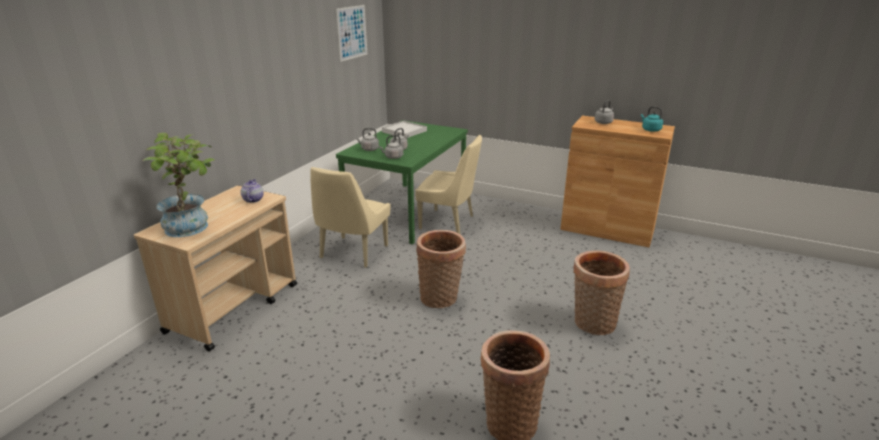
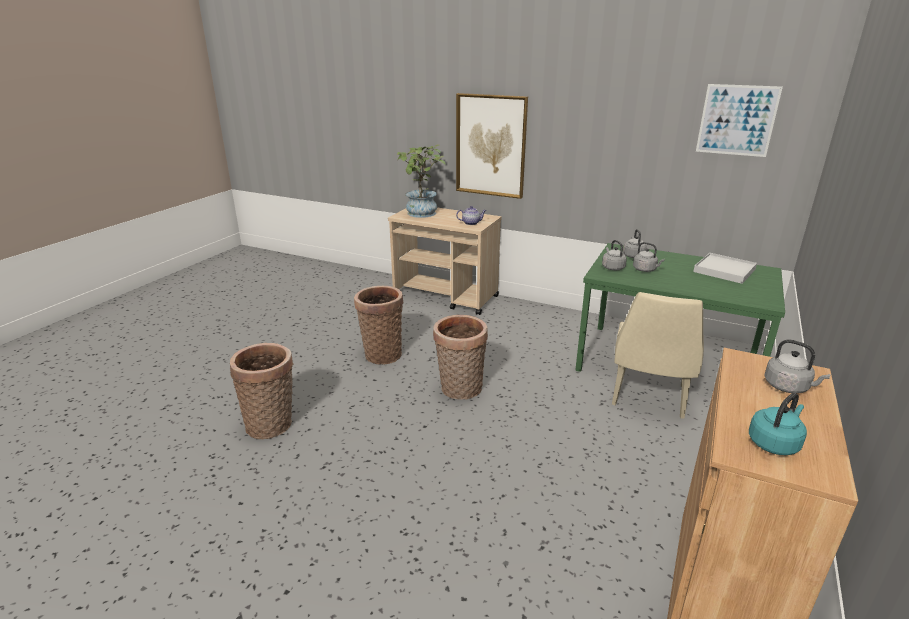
camera: 90 degrees right, 0 degrees up
beige chair [310,167,390,268] -> none
basket [573,250,630,335] -> basket moved to [354,286,403,365]
none -> picture [456,93,528,199]

